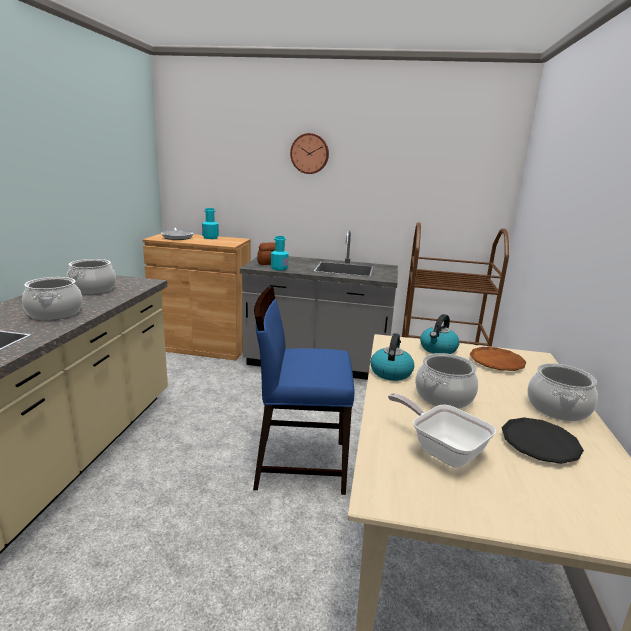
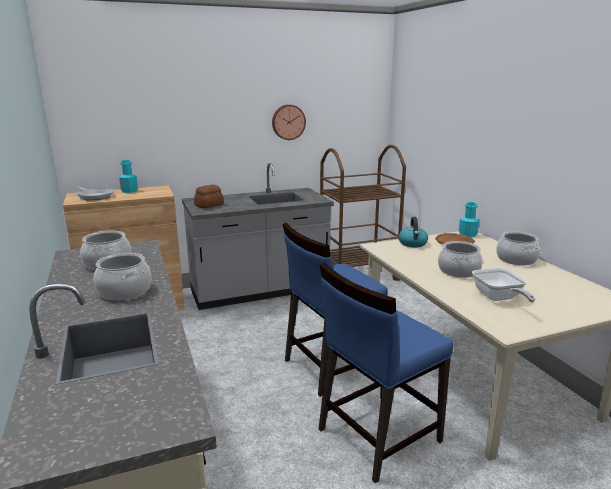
camera: 30 degrees left, 0 degrees up
turquoise bottle [271,236,289,271] -> turquoise bottle moved to [459,202,479,237]
wall clock [290,133,329,174] -> wall clock moved to [272,104,306,140]
kettle [371,333,414,381] -> none
frying pan [388,393,496,467] -> frying pan turned 120 degrees counterclockwise [472,268,535,302]
black plate [502,417,584,464] -> none
none -> blue chair [319,263,453,483]

